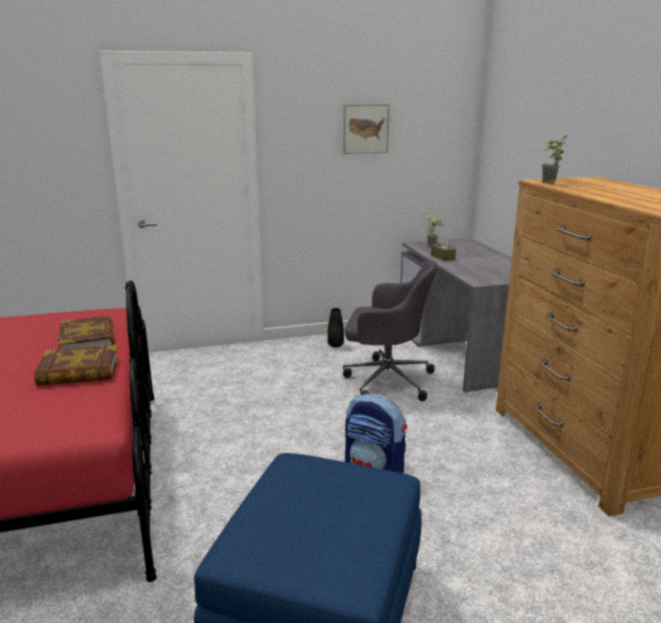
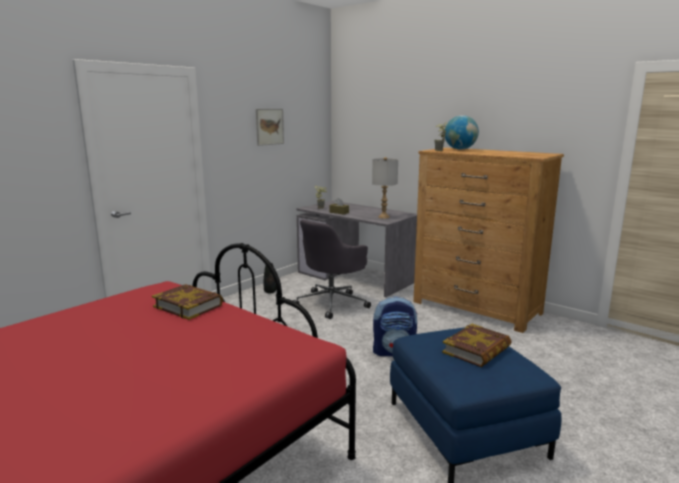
camera: 35 degrees left, 5 degrees down
book [34,345,119,386] -> book moved to [442,324,512,367]
grey office chair [343,260,437,401] -> grey office chair turned 150 degrees clockwise [293,220,371,319]
none -> grey table lamp [372,157,398,219]
none -> globe [444,115,479,150]

